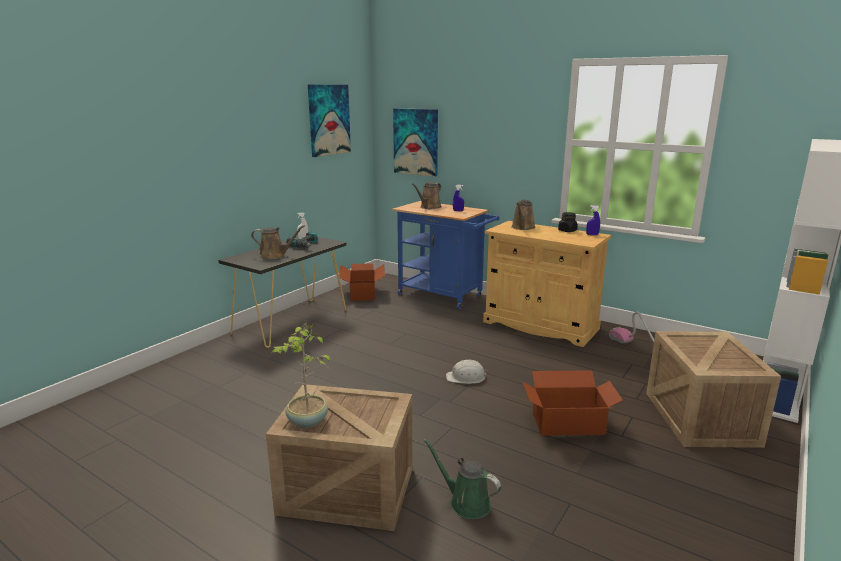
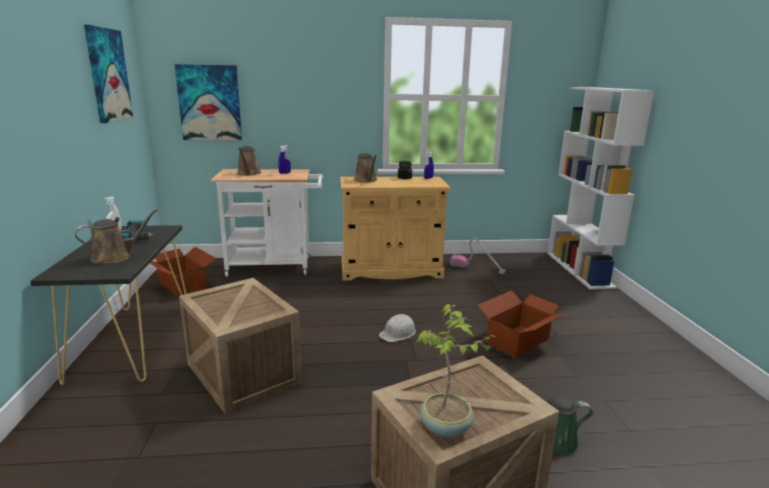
camera: 40 degrees left, 0 degrees up
blue cart [392,201,499,309] -> white cart [211,169,323,277]
crate [646,331,781,448] -> crate moved to [179,278,302,414]

